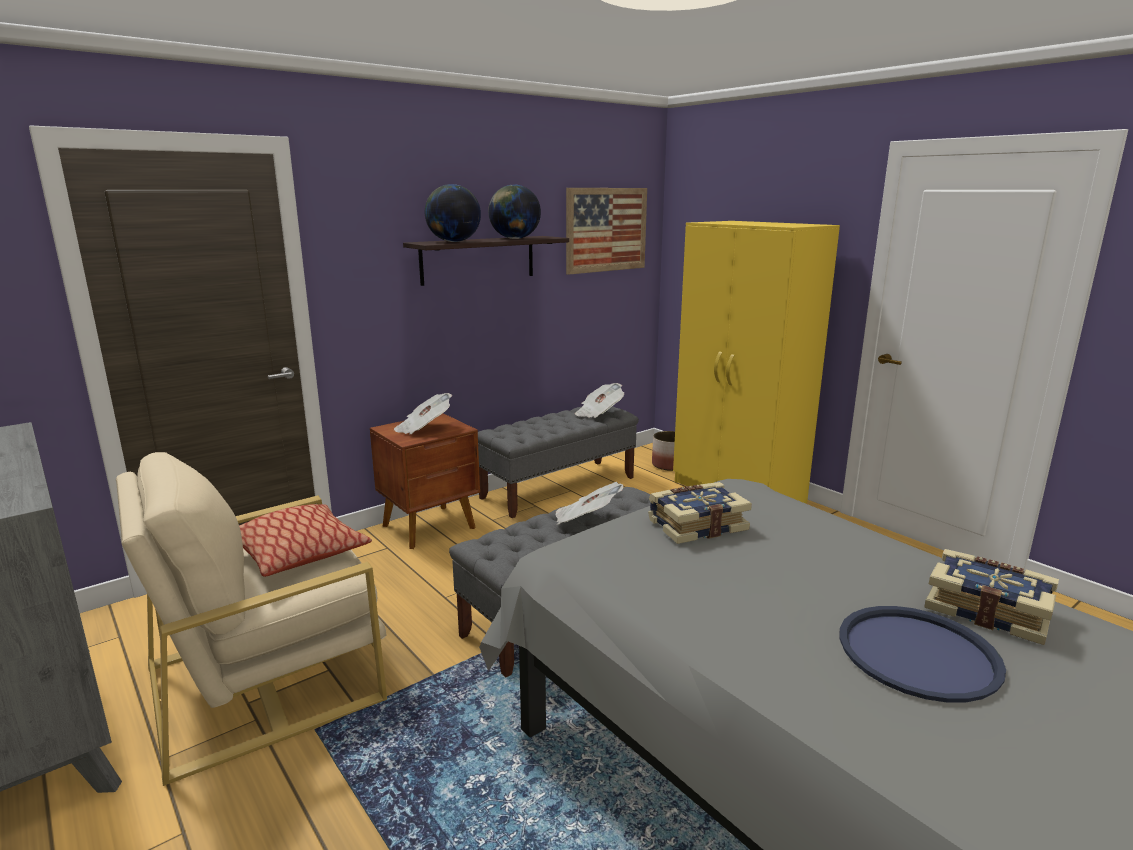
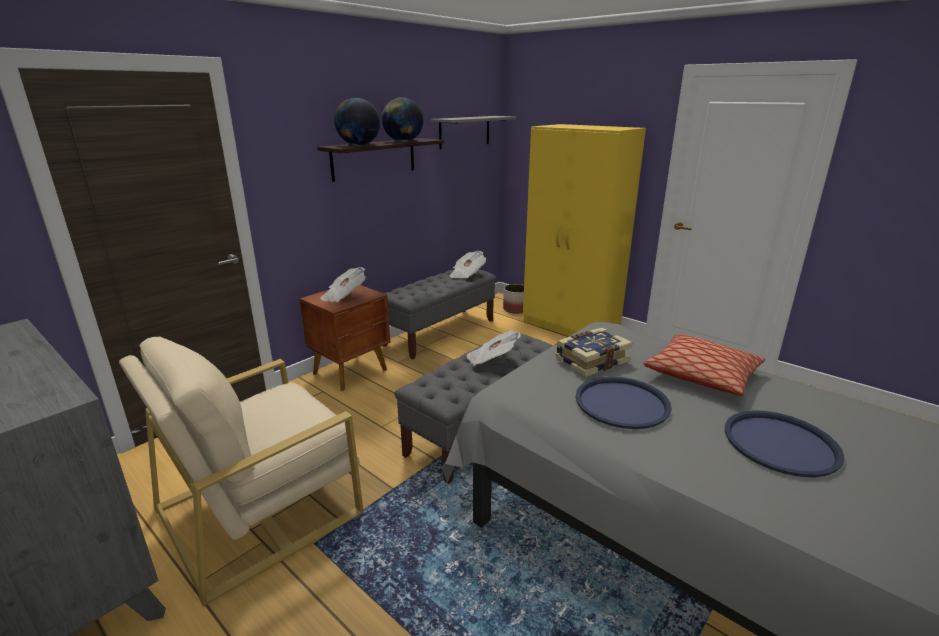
camera: 10 degrees left, 5 degrees up
pillow [239,504,372,577] -> pillow moved to [644,334,765,396]
picture [566,188,647,275] -> grey shelf [431,116,516,149]
book [924,549,1059,645] -> none
none -> blue tray [576,376,672,429]

